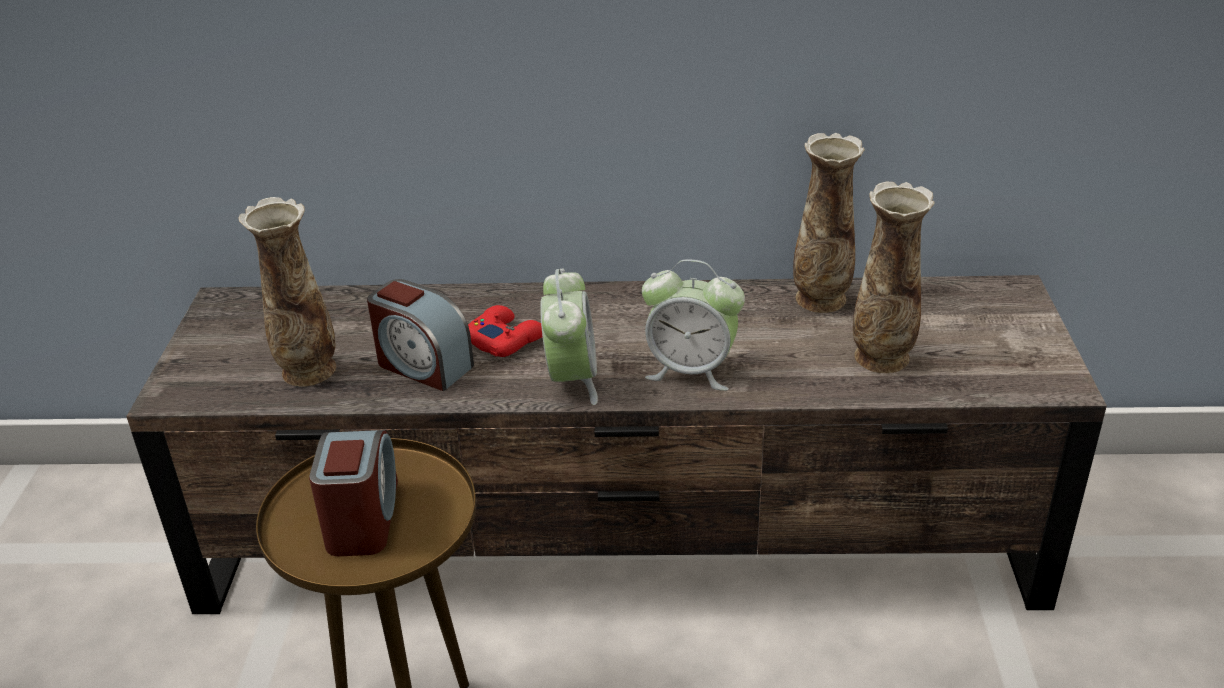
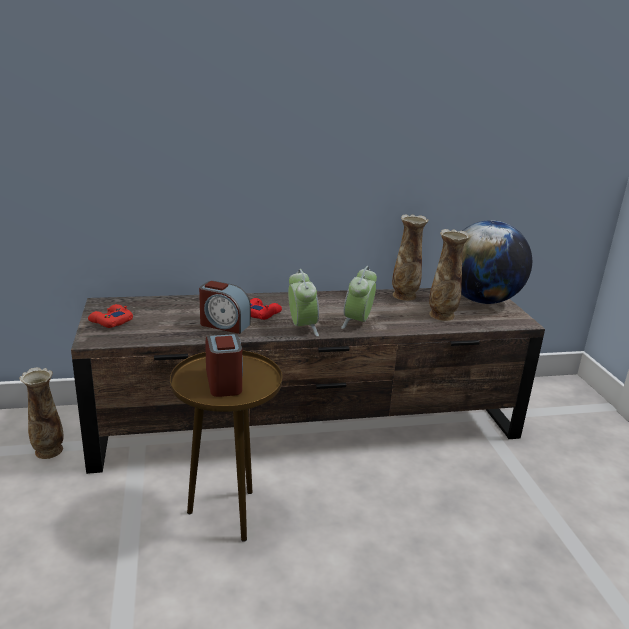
camera: 15 degrees left, 10 degrees down
vase [238,197,336,386] -> vase moved to [19,368,64,459]
alarm clock [642,259,745,391] -> alarm clock turned 105 degrees clockwise [341,266,377,329]
none -> red game controller [88,304,133,328]
none -> globe [461,220,532,304]

